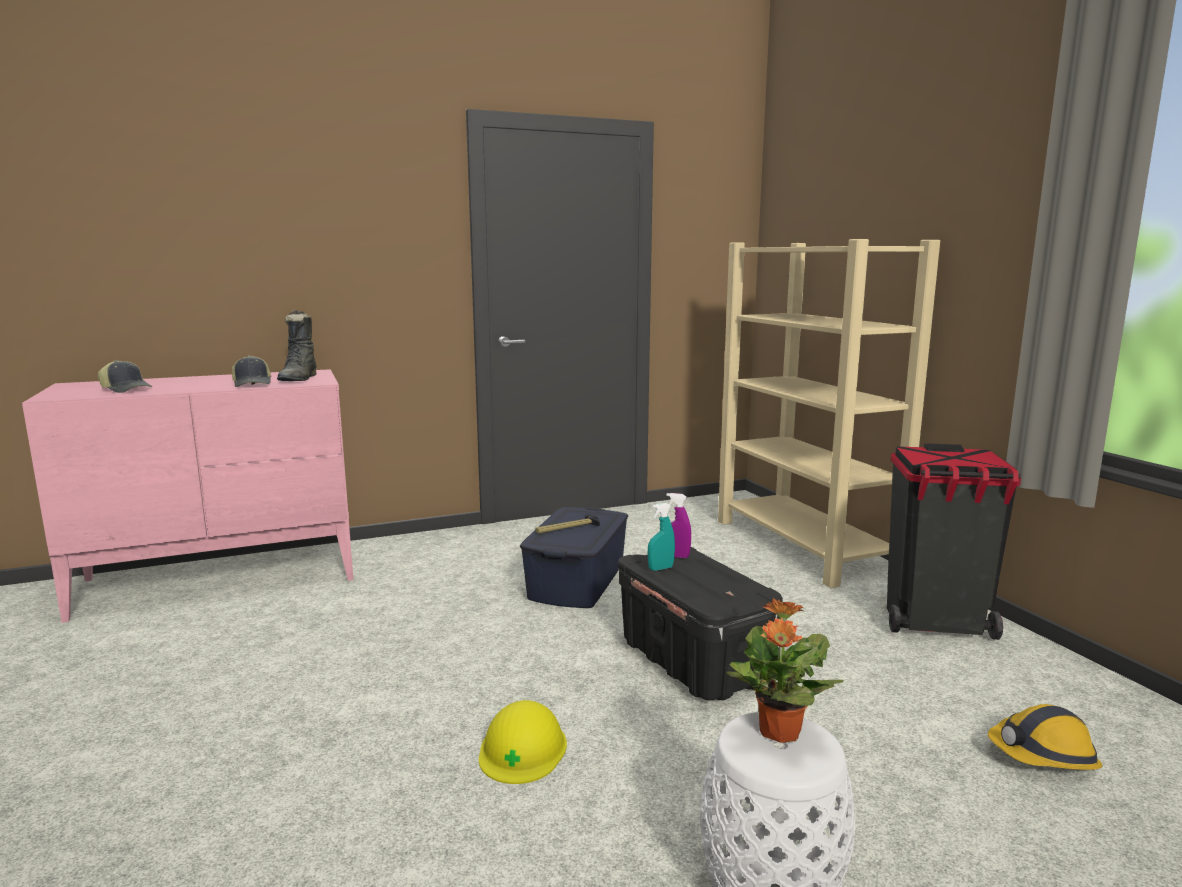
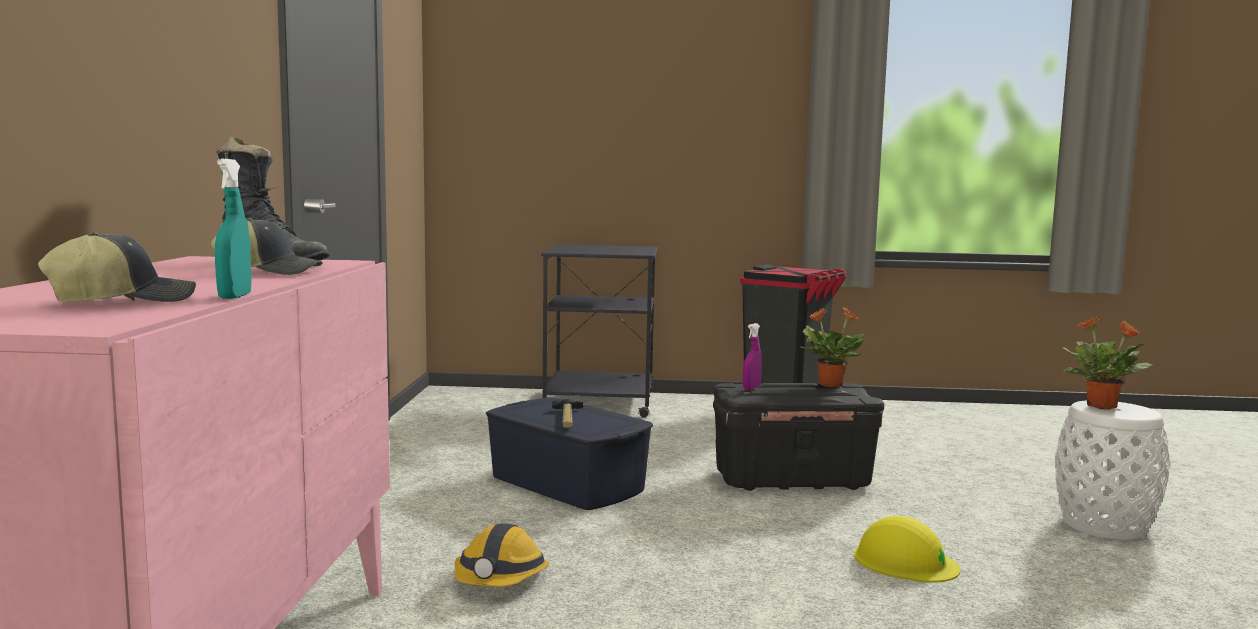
camera: 65 degrees left, 5 degrees down
turquoise spray bottle [648,503,675,571] -> turquoise spray bottle moved to [215,159,252,299]
beige bookcase [718,239,940,588] -> black cart [541,244,657,418]
hard hat [988,704,1103,770] -> hard hat moved to [454,523,549,587]
none -> potted plant [801,307,867,387]

